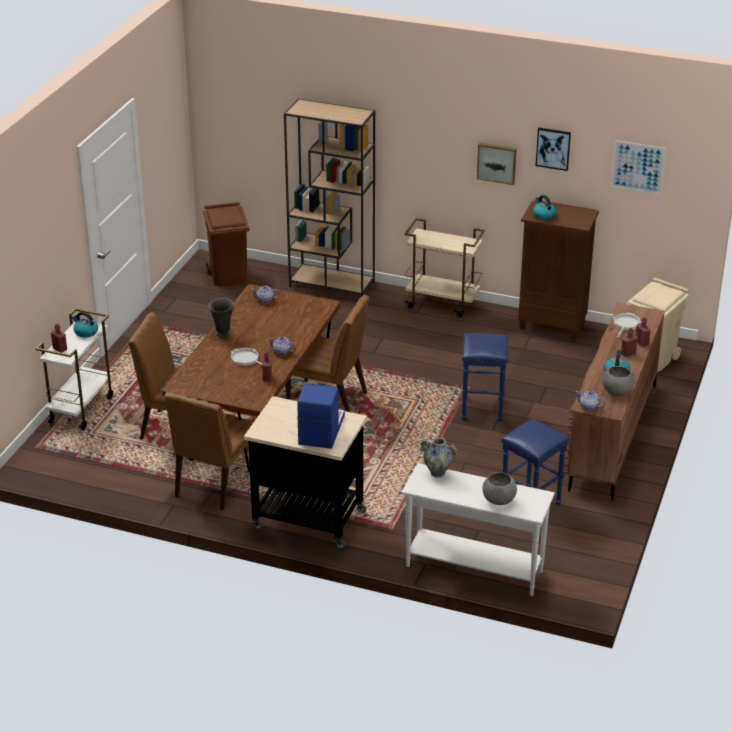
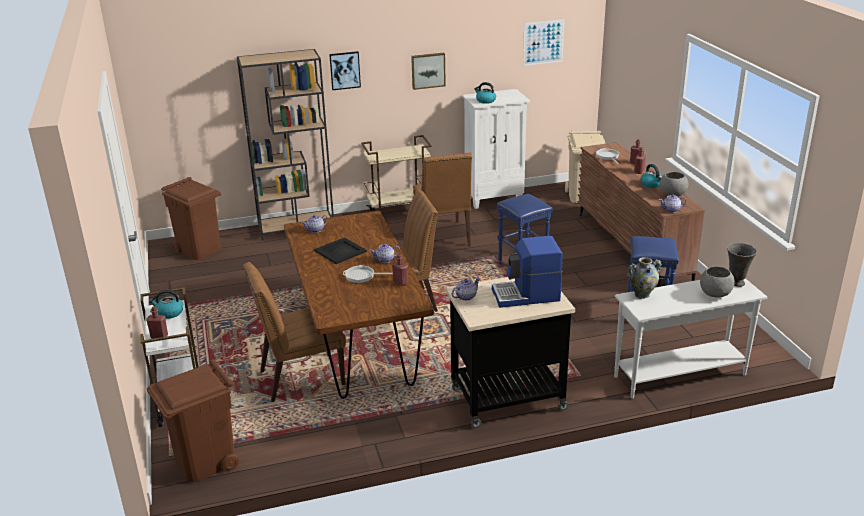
camera: 35 degrees left, 5 degrees down
brown chair [164,392,254,510] -> brown chair moved to [413,153,472,247]
grey vase [209,298,234,338] -> grey vase moved to [727,243,757,287]
coffee machine [297,384,345,449] -> coffee machine turned 75 degrees counterclockwise [492,236,563,308]
brown cabinet [518,200,599,340] -> white cabinet [462,89,530,209]
picture [536,128,571,171] -> picture moved to [329,51,361,90]
none -> brown trash can [147,359,239,483]
none -> black tray [314,237,367,264]
none -> teapot [452,278,480,301]

